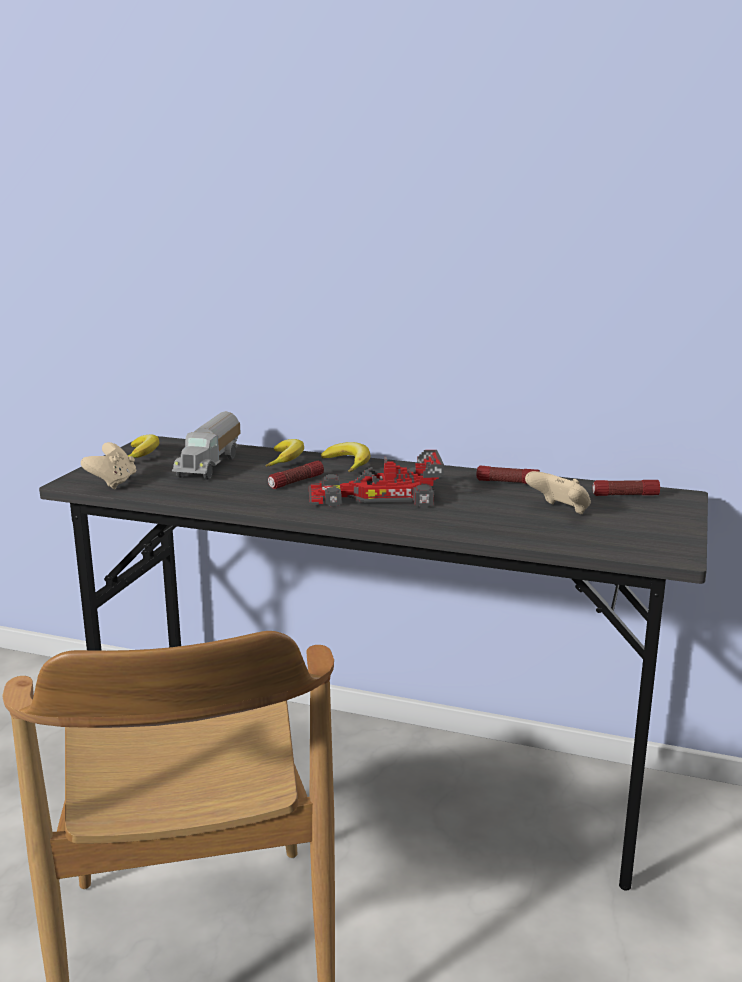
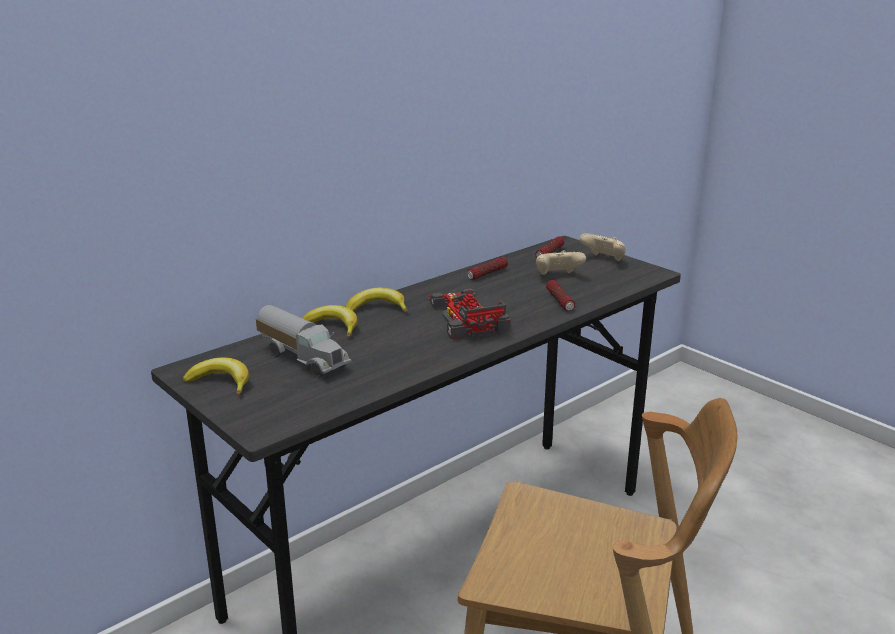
camera: 60 degrees left, 5 degrees up
beige game controller [81,442,136,489] -> beige game controller moved to [579,233,626,261]
flashlight [268,461,324,489] -> flashlight moved to [546,280,575,311]
toy car [309,450,444,508] -> toy car turned 135 degrees clockwise [427,289,511,340]

